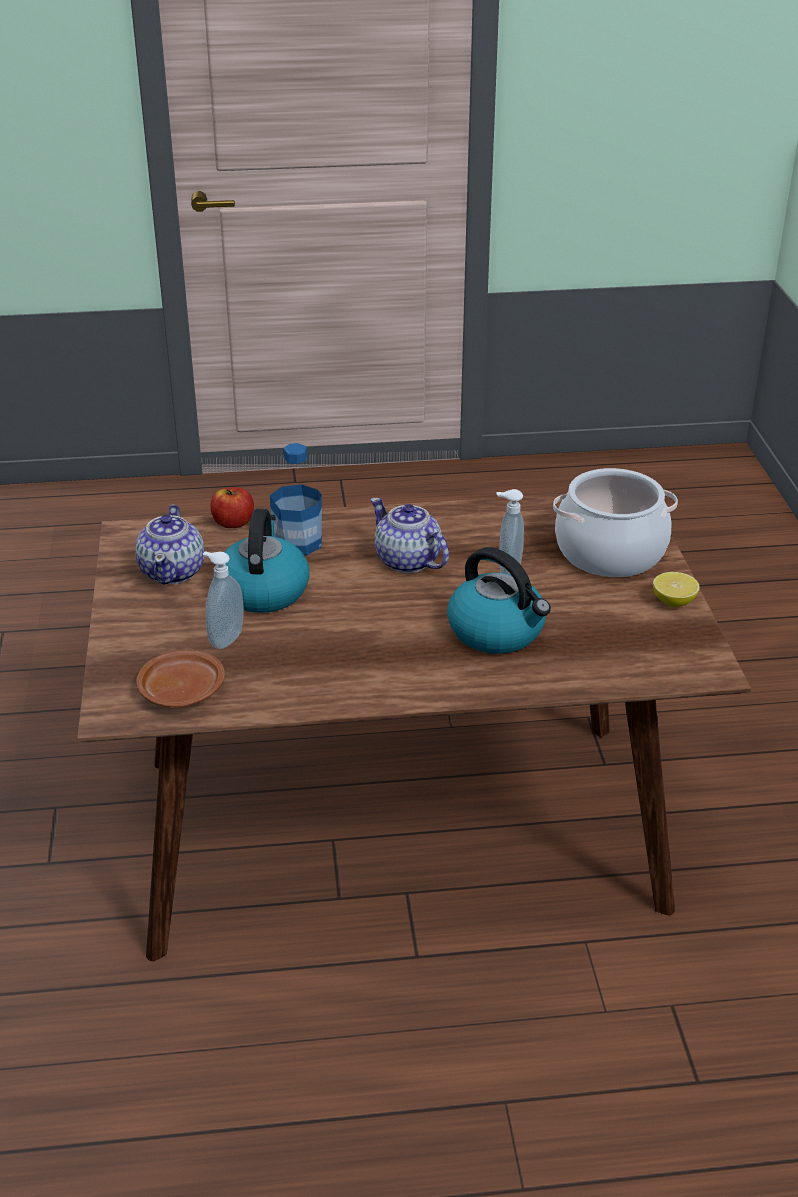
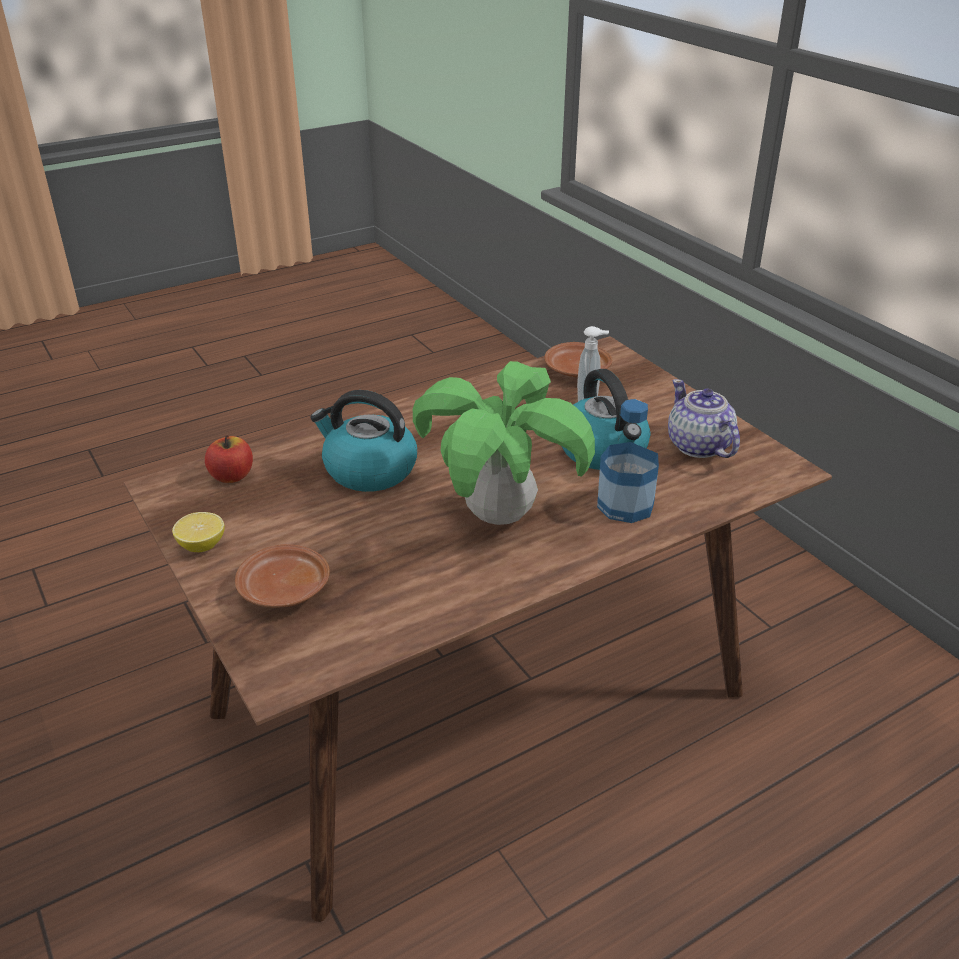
camera: 155 degrees right, 0 degrees up
apple [210,487,254,528] -> apple moved to [205,435,253,483]
teapot [370,498,449,573] -> potted plant [413,361,595,525]
soap dispenser [496,489,524,574] -> none
cooking pot [553,468,678,577] -> brown plate [235,544,330,608]

